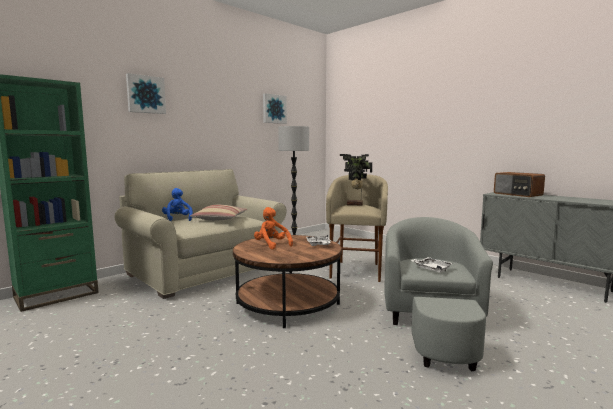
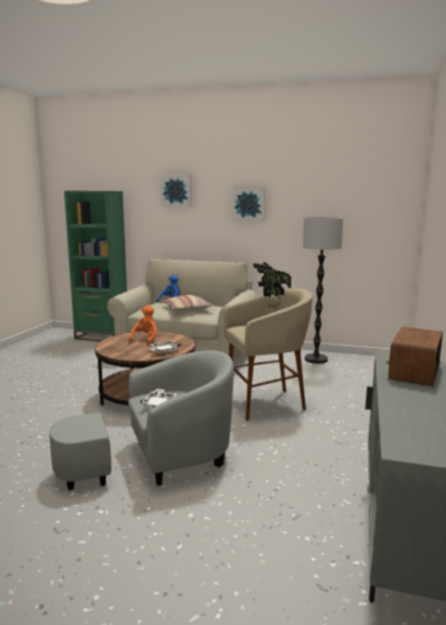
camera: 60 degrees right, 5 degrees up
picture [263,93,287,124] -> picture moved to [233,187,265,221]

